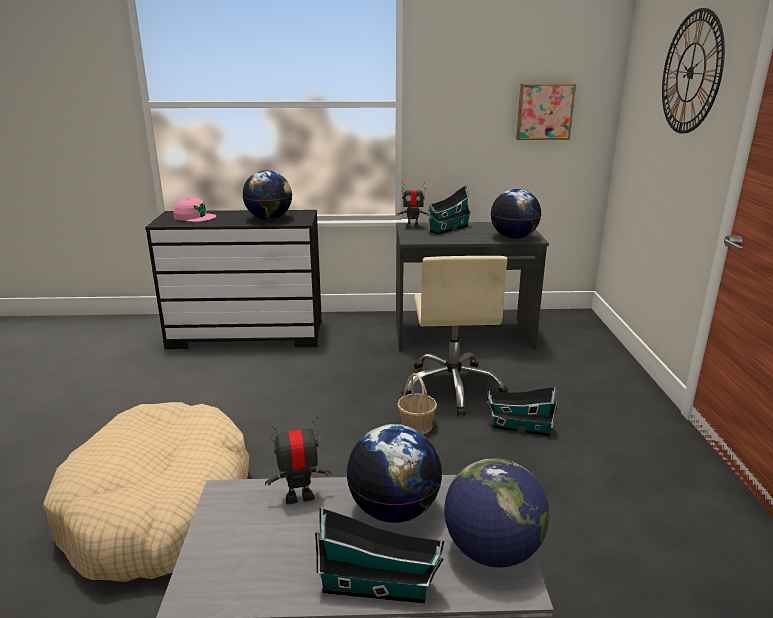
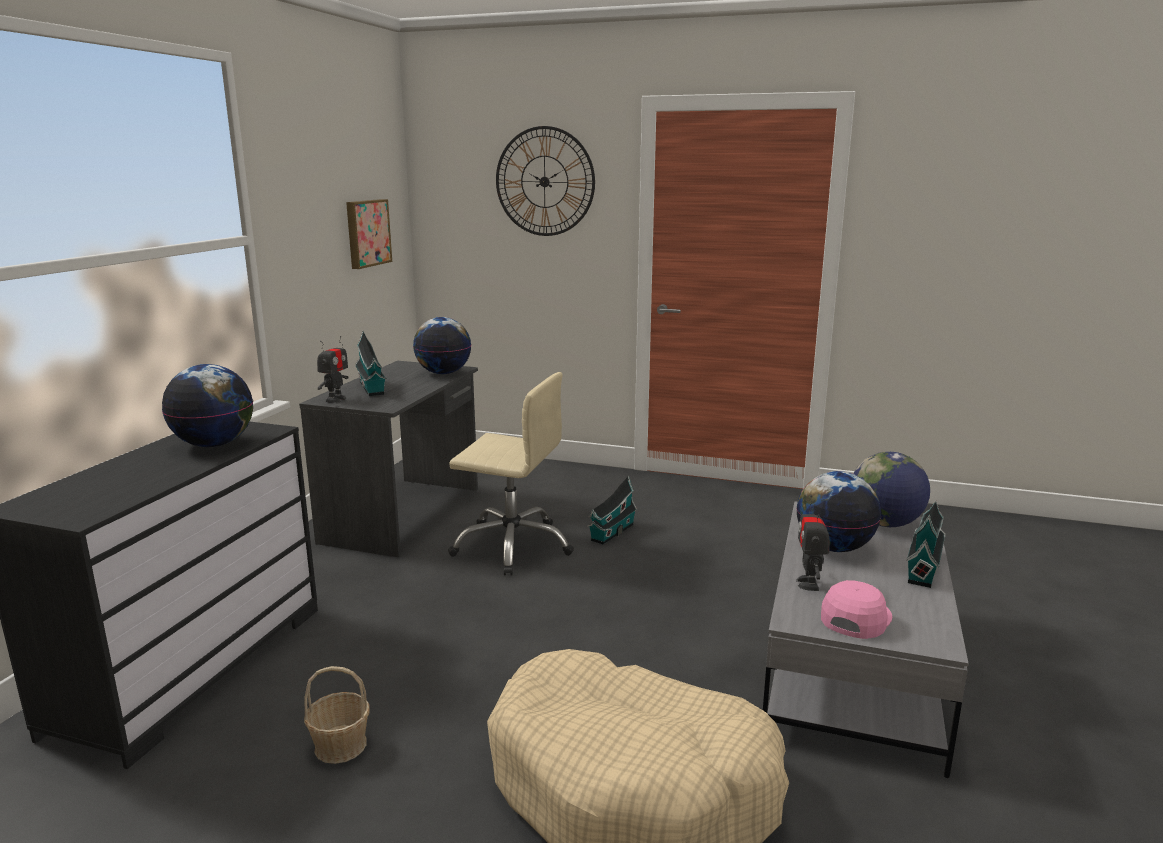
camera: 70 degrees left, 5 degrees down
pink cap [173,198,217,222] -> pink cap moved to [821,580,892,639]
basket [397,373,437,434] -> basket moved to [304,666,369,764]

